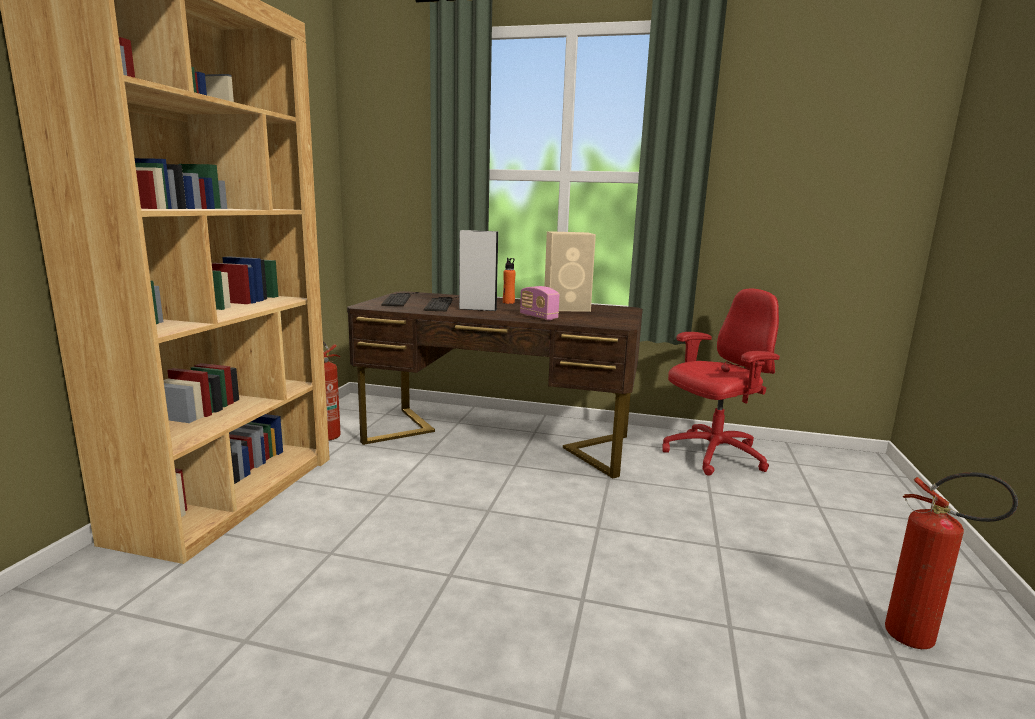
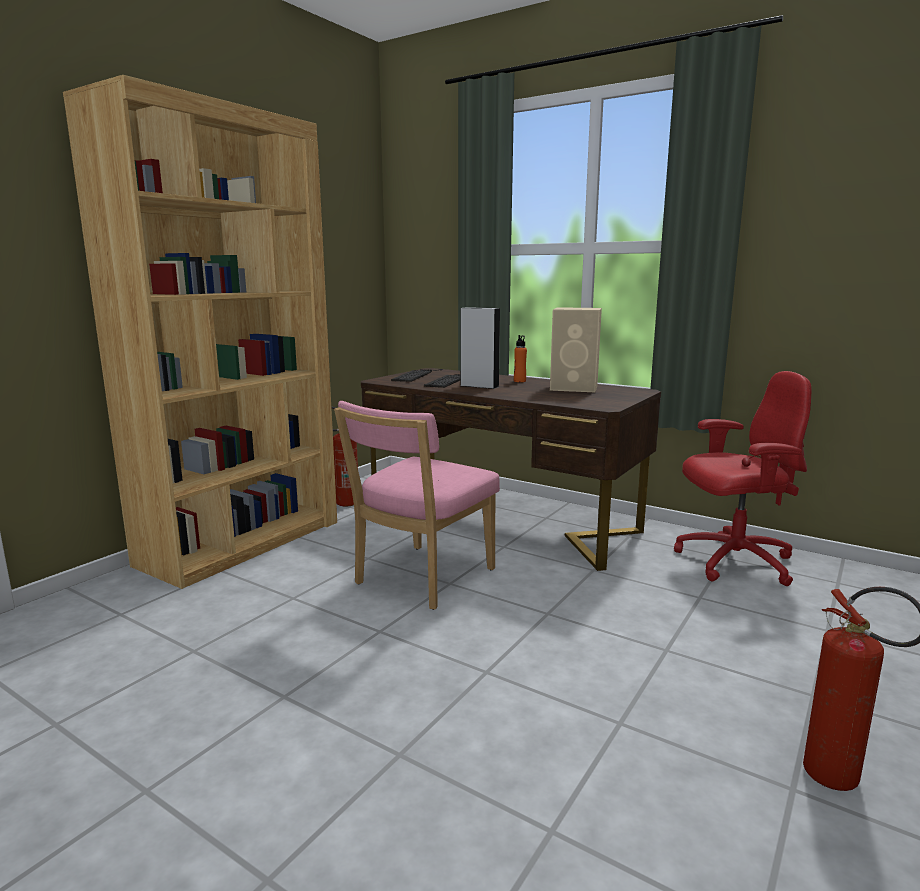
camera: 20 degrees right, 0 degrees up
radio [520,286,560,320] -> none
none -> pink chair [334,401,500,610]

